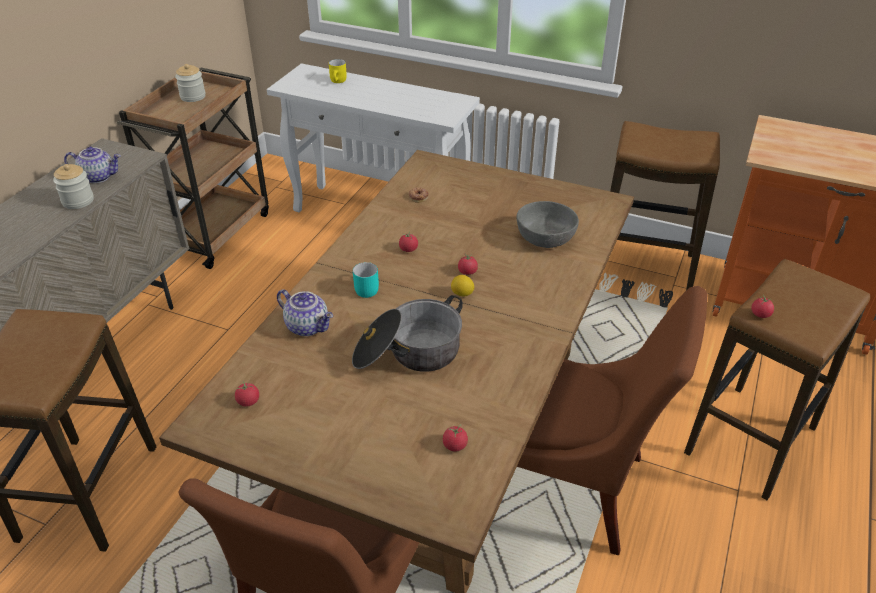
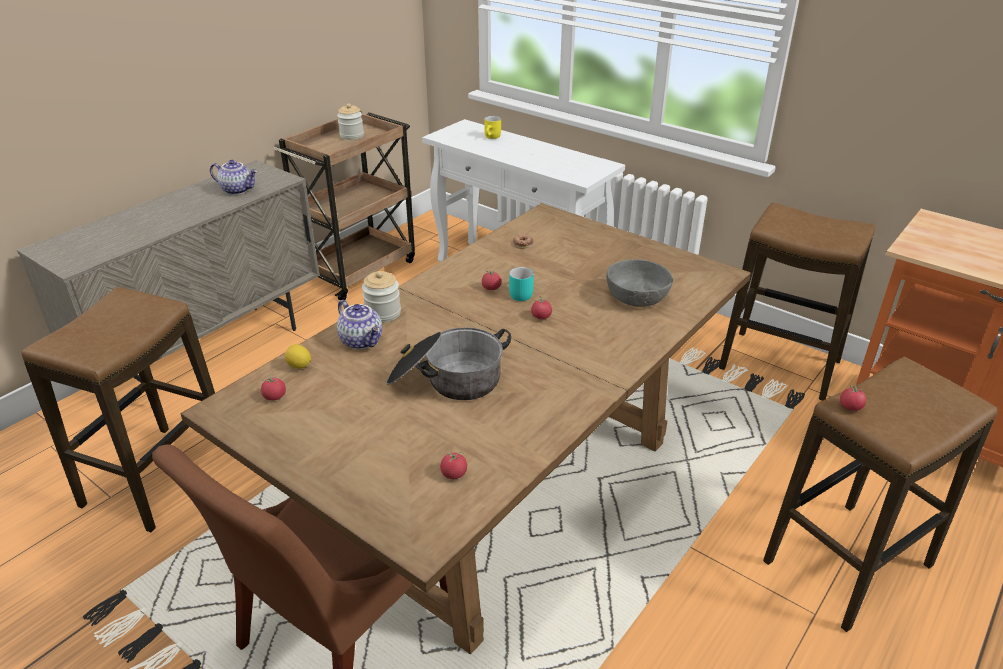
camera: 15 degrees right, 5 degrees down
jar [53,164,94,209] -> jar moved to [362,271,401,323]
turquoise mug [353,262,379,298] -> turquoise mug moved to [509,267,534,301]
lemon [451,275,474,296] -> lemon moved to [284,344,311,369]
brown chair [517,286,707,555] -> none

